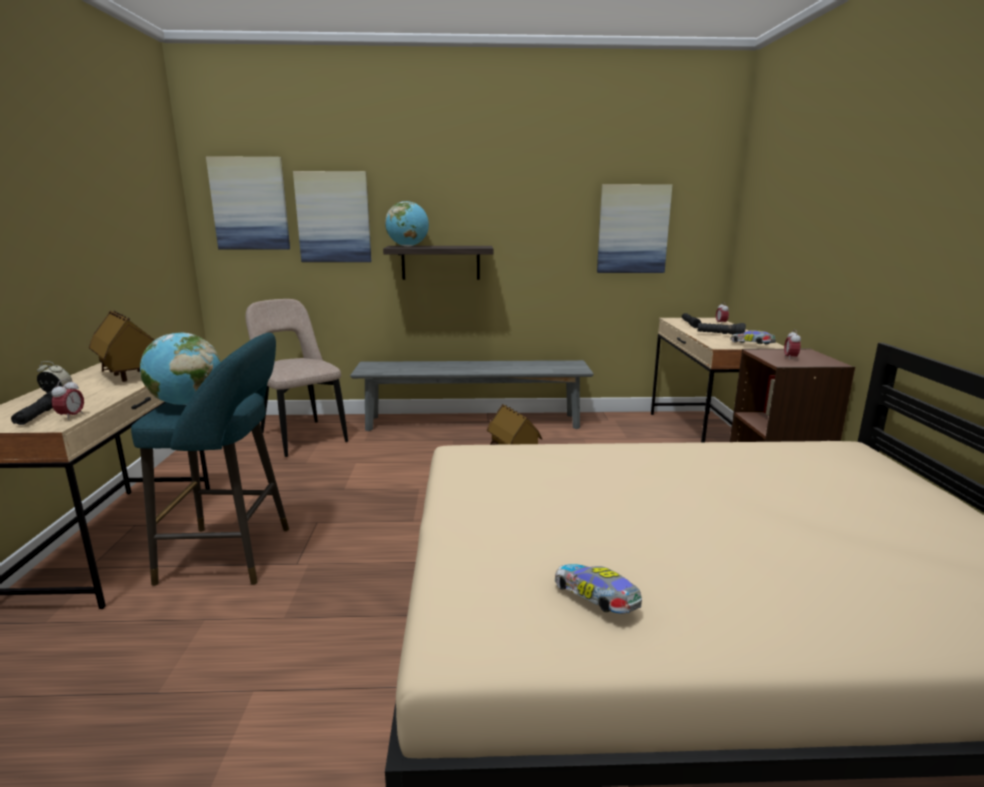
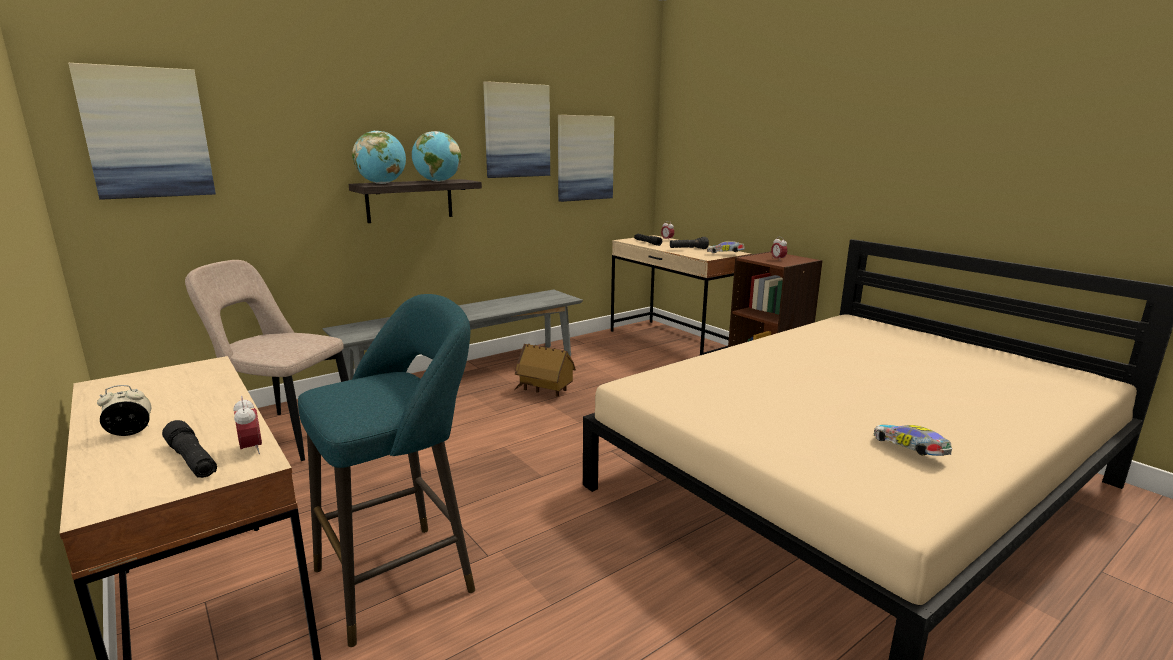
camera: 35 degrees left, 0 degrees up
toy house [89,311,154,382] -> none
globe [140,333,220,405] -> globe moved to [412,131,461,182]
picture [293,171,372,262] -> picture moved to [483,81,550,178]
toy car [555,564,642,614] -> toy car turned 45 degrees clockwise [874,425,952,456]

